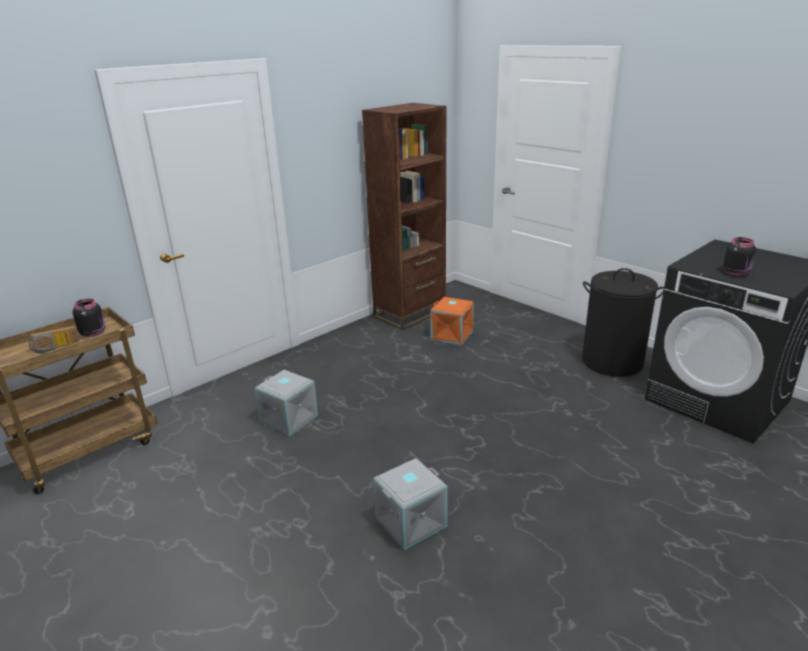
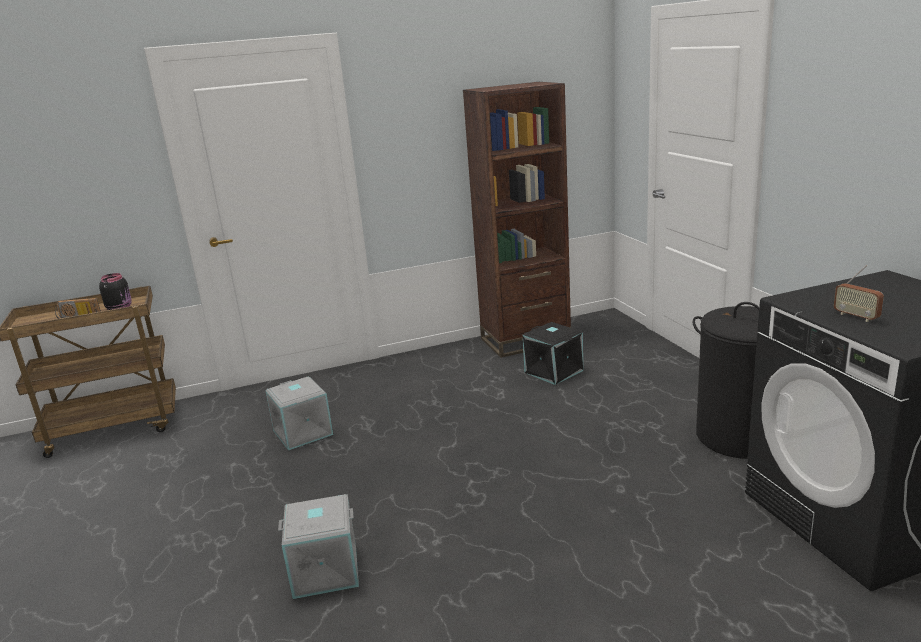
camera: 25 degrees right, 5 degrees down
orange storage box [431,297,474,345] -> black storage box [523,322,583,385]
black jar [723,237,756,276] -> radio [834,265,884,322]

